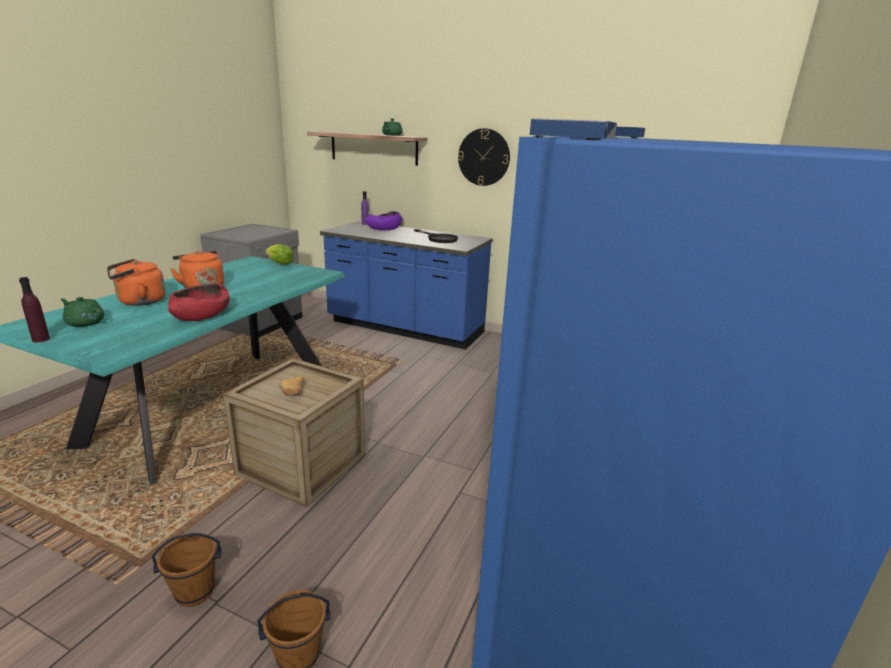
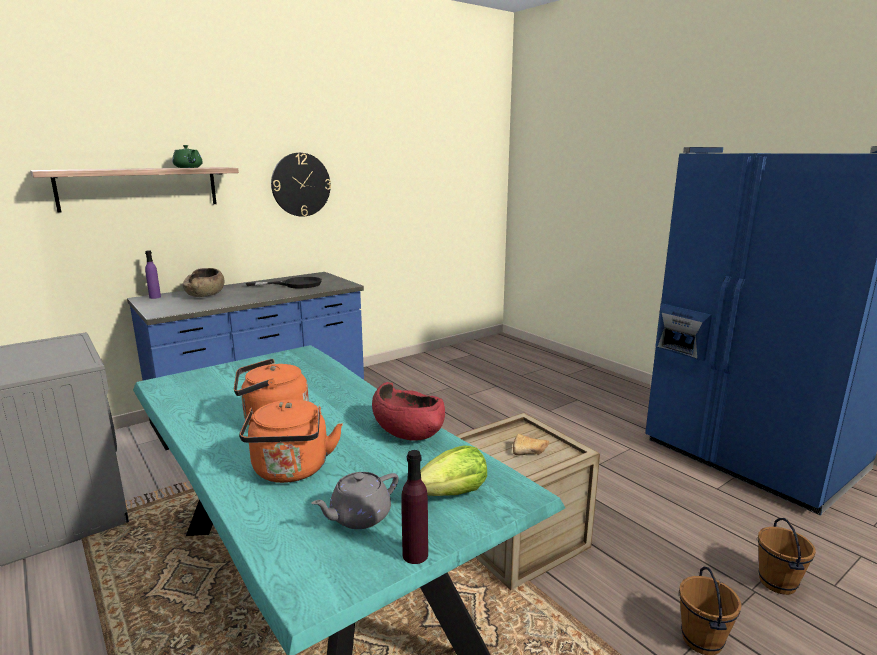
camera: 60 degrees left, 5 degrees down
green teapot [61,297,104,327] -> grey teapot [311,472,399,529]
lettuce [265,244,294,265] -> lettuce moved to [420,445,487,496]
purple bowl [366,211,403,230] -> brown bowl [182,268,225,297]

